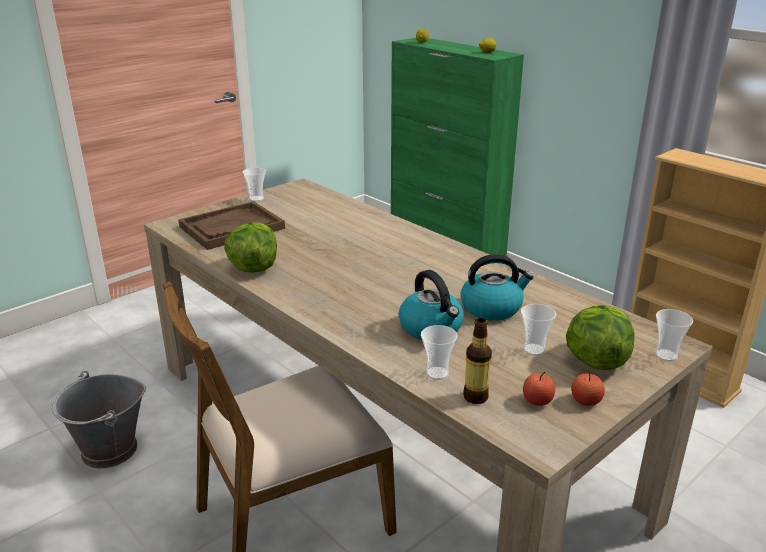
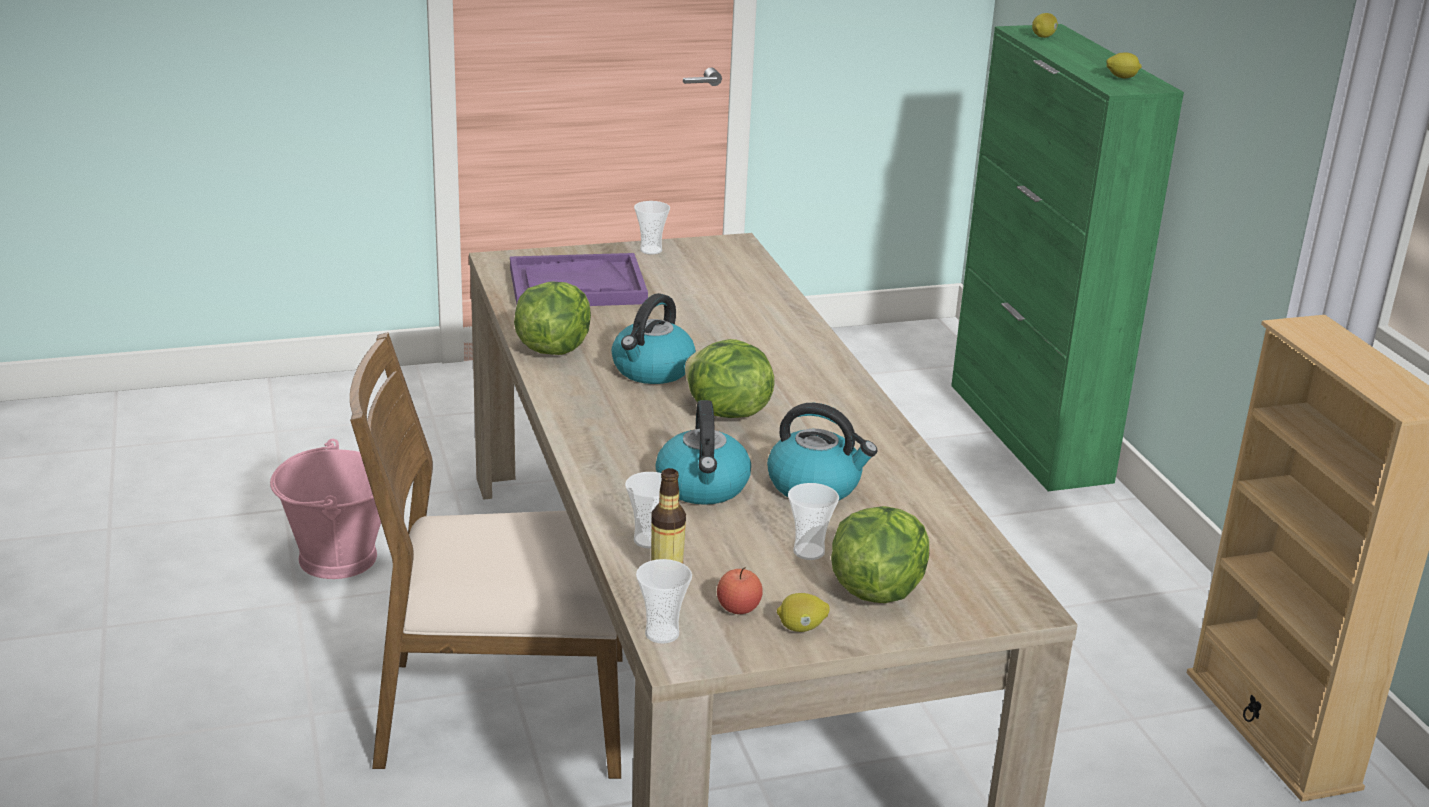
camera: 25 degrees right, 0 degrees up
grey bucket [52,371,146,468] -> pink bucket [270,439,381,579]
brown tray [179,201,285,250] -> purple tray [510,253,648,306]
apple [571,370,605,406] -> lemon [777,593,830,632]
cup [655,309,693,361] -> cup moved to [636,559,692,644]
none -> kettle [612,293,696,384]
none -> lettuce [685,339,775,418]

